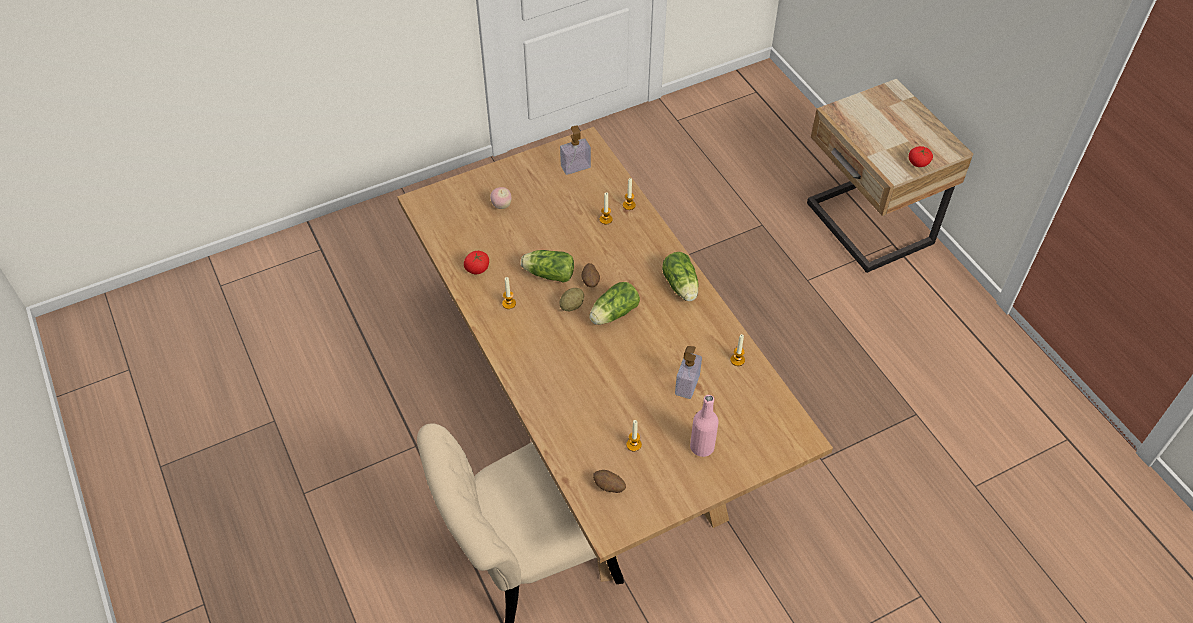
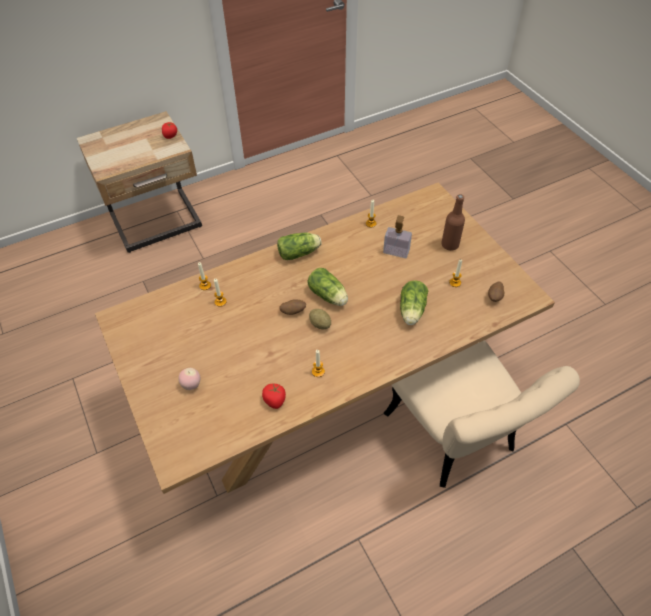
camera: 90 degrees left, 0 degrees up
lettuce [521,250,574,283] -> lettuce moved to [400,280,428,325]
soap dispenser [560,125,591,175] -> none
pink bottle [690,395,719,457] -> brown bottle [441,194,465,251]

